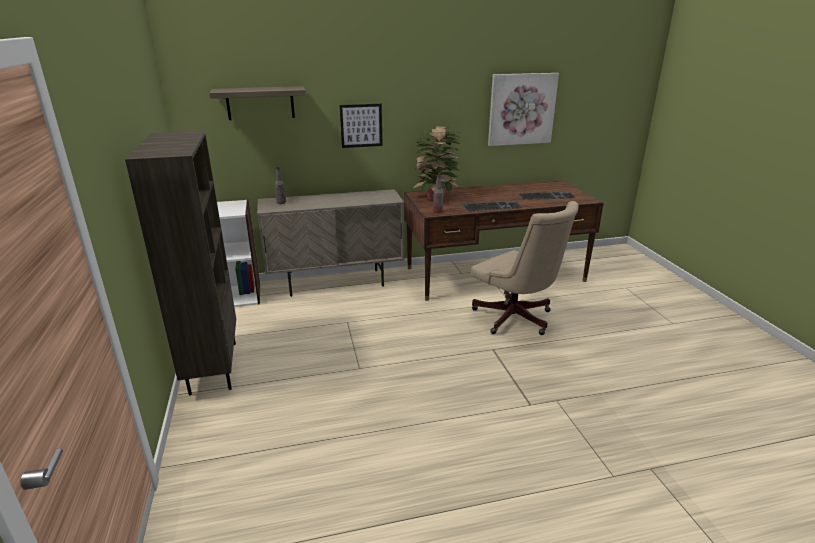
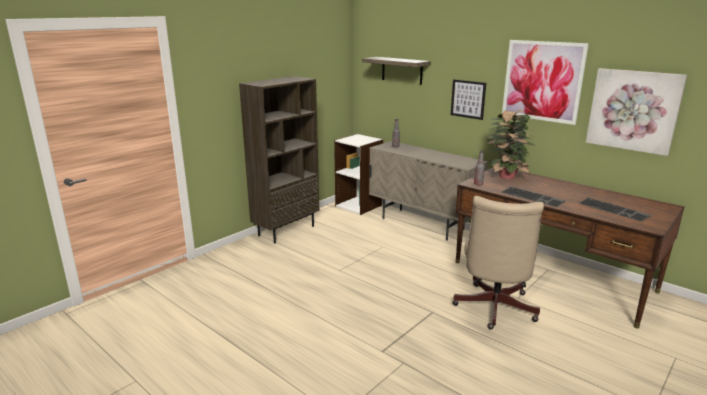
camera: 55 degrees right, 5 degrees down
none -> picture [502,40,589,125]

